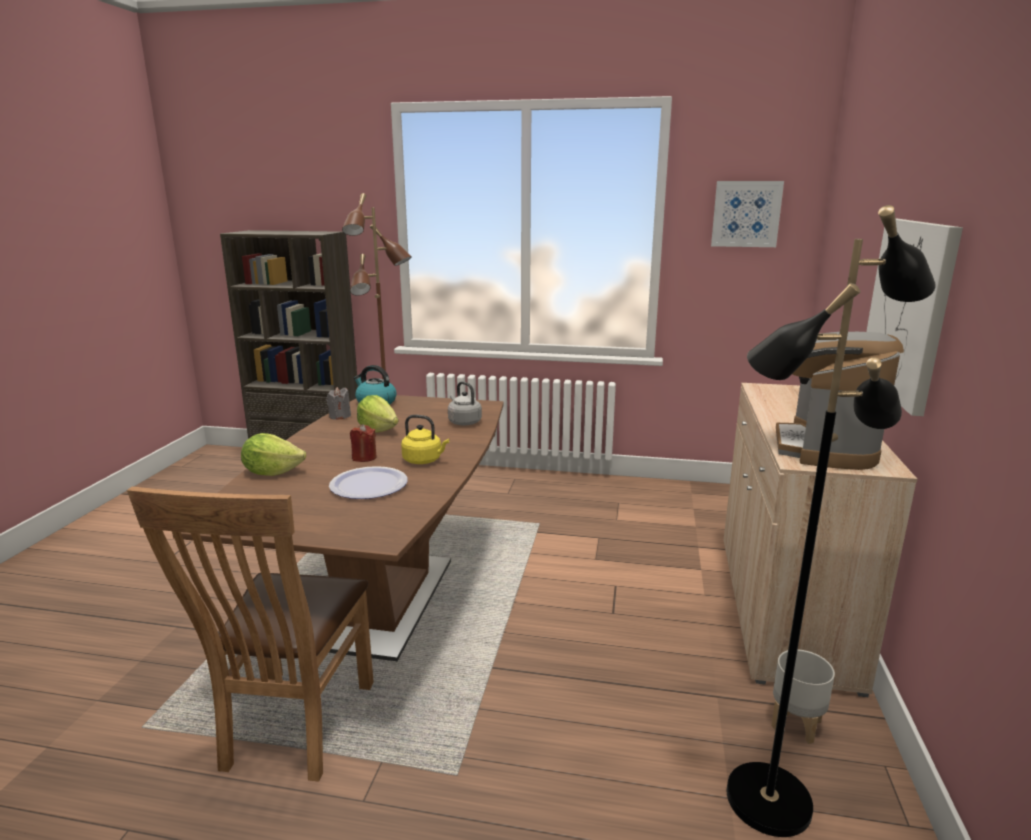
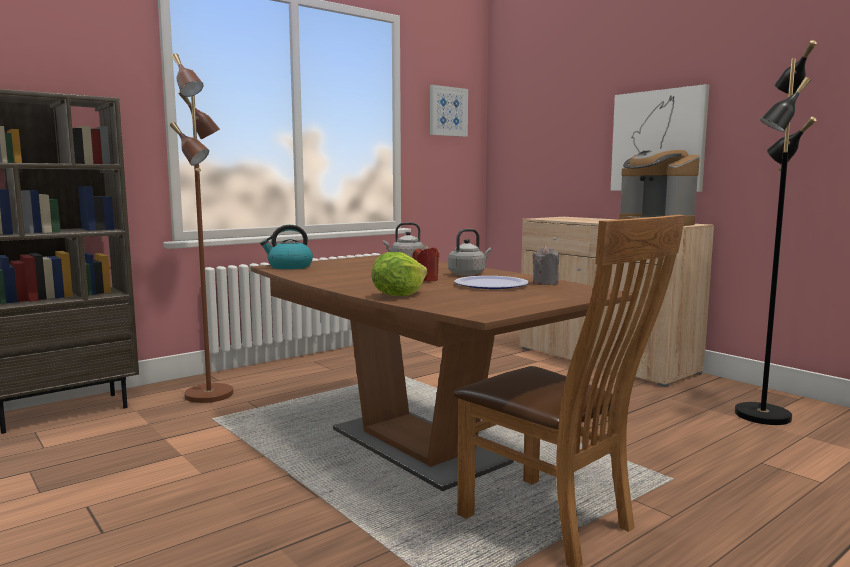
camera: 50 degrees left, 10 degrees down
grey candle [326,387,351,420] -> grey candle moved to [533,246,559,285]
lettuce [357,395,399,432] -> none
yellow kettle [401,415,449,464] -> grey kettle [448,229,492,276]
grey planter [771,649,835,744] -> none

